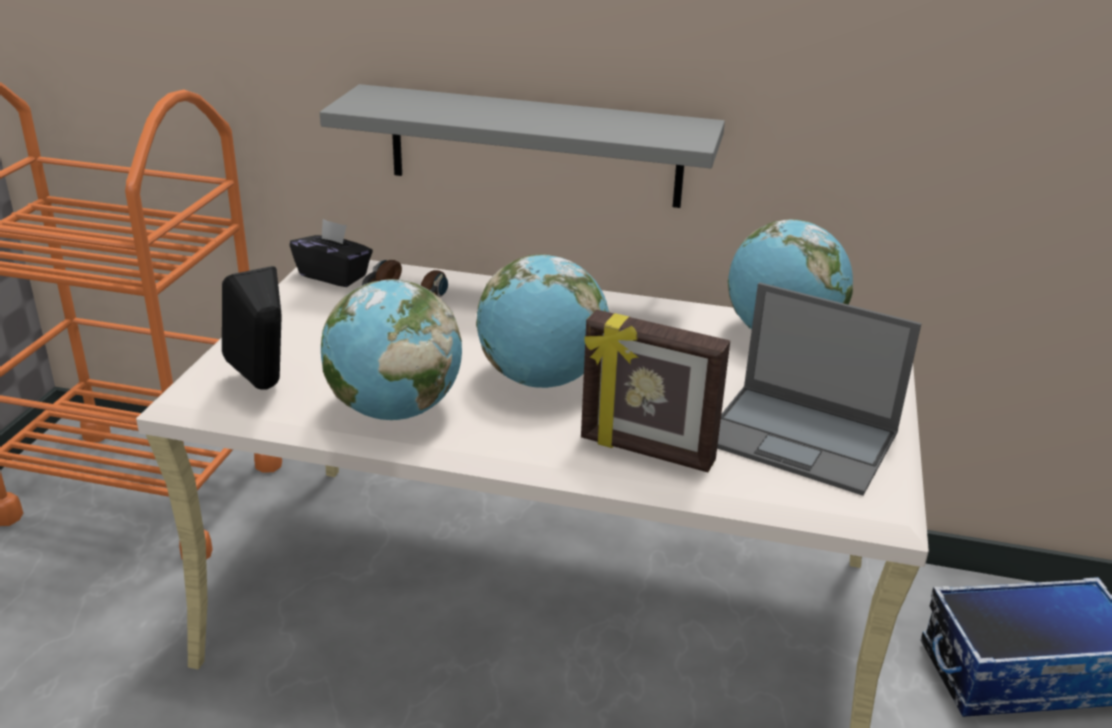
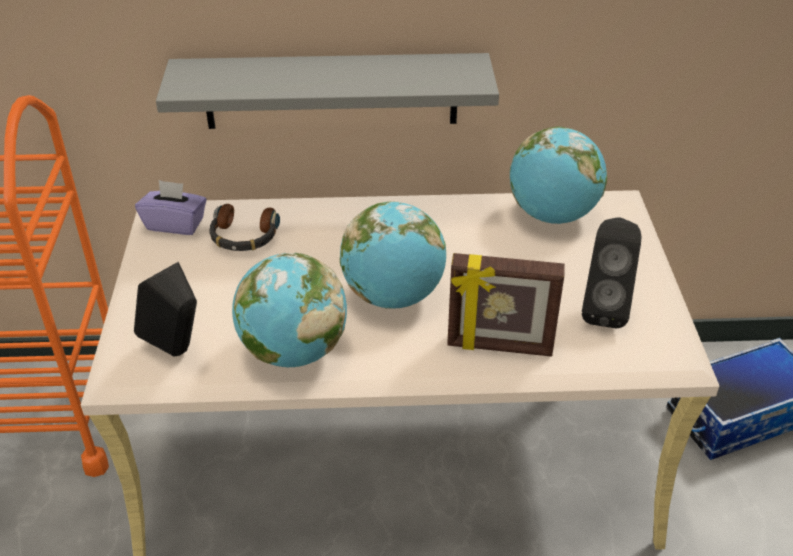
camera: 15 degrees left, 10 degrees up
black tissue box [290,219,373,287] -> purple tissue box [135,180,207,235]
laptop [717,282,922,496] -> black speaker [582,218,641,328]

